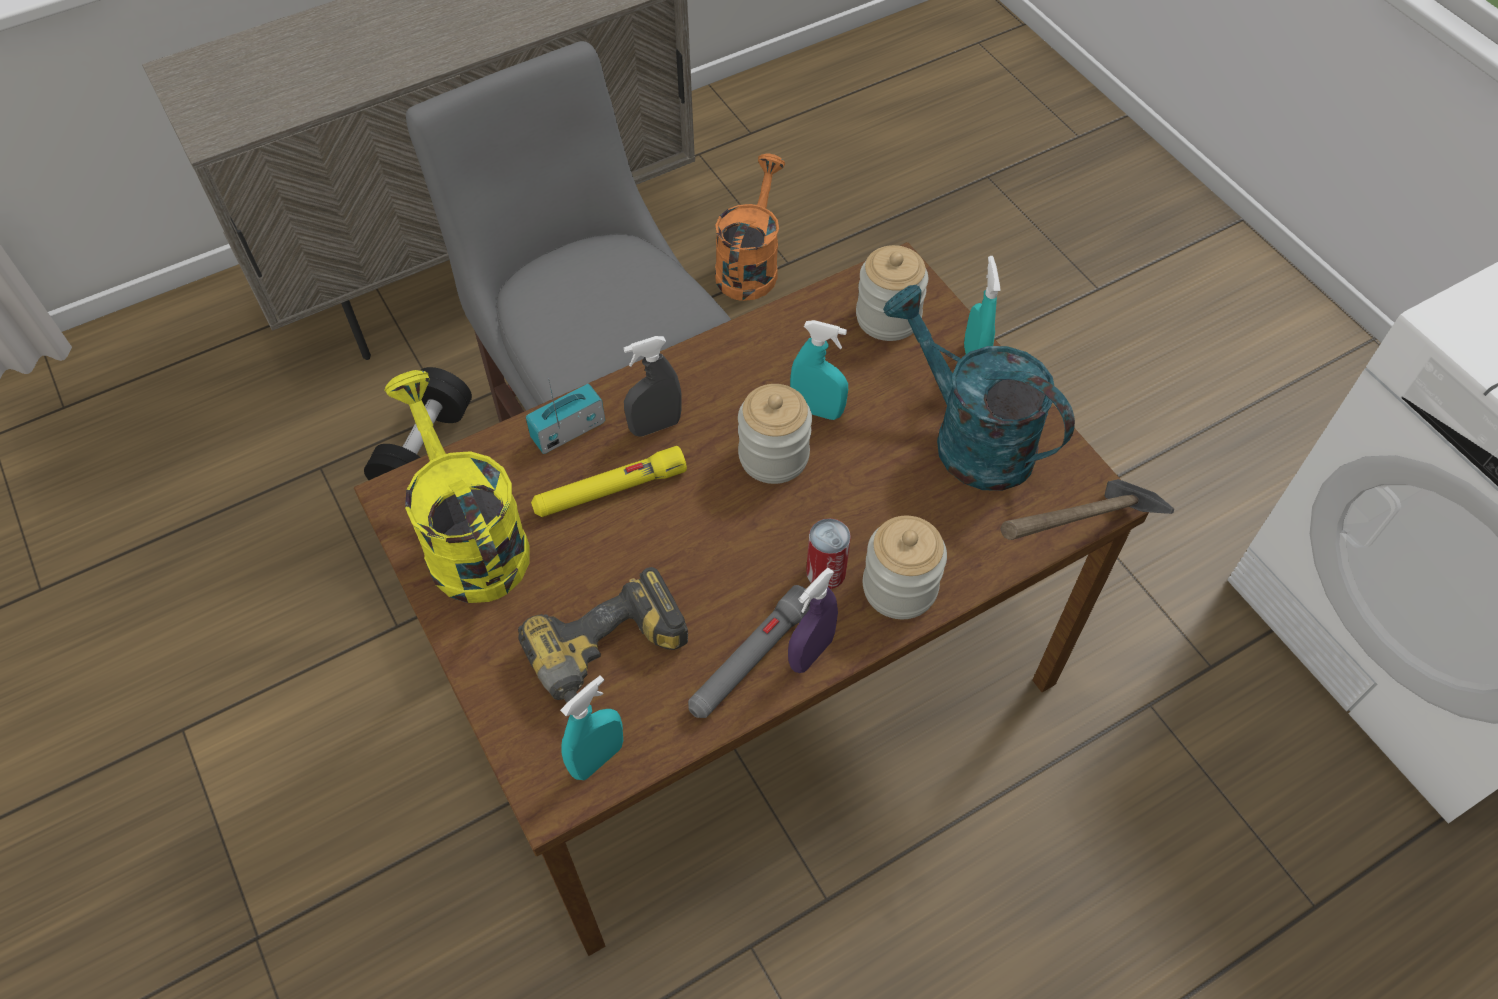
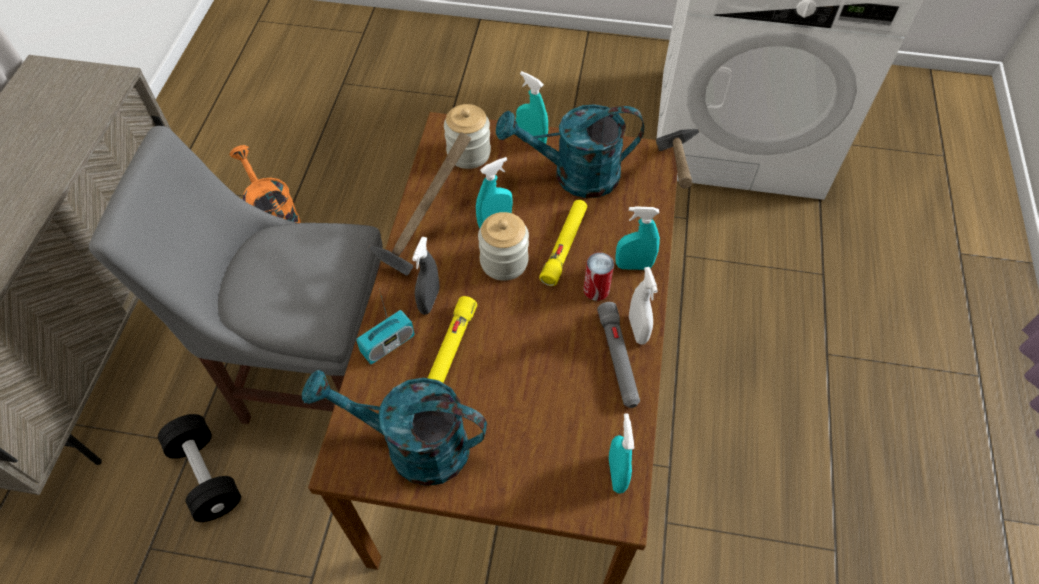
camera: 50 degrees left, 0 degrees up
yellow watering can [384,370,530,603] -> turquoise watering can [302,369,487,486]
power drill [518,567,688,703] -> none
radio [526,382,605,454] -> radio turned 135 degrees counterclockwise [356,289,415,364]
purple spray bottle [788,568,838,673] -> white spray bottle [629,267,658,345]
jar [863,516,947,619] -> turquoise spray bottle [615,206,660,270]
none -> hammer [368,132,471,276]
none -> yellow flashlight [539,200,587,286]

